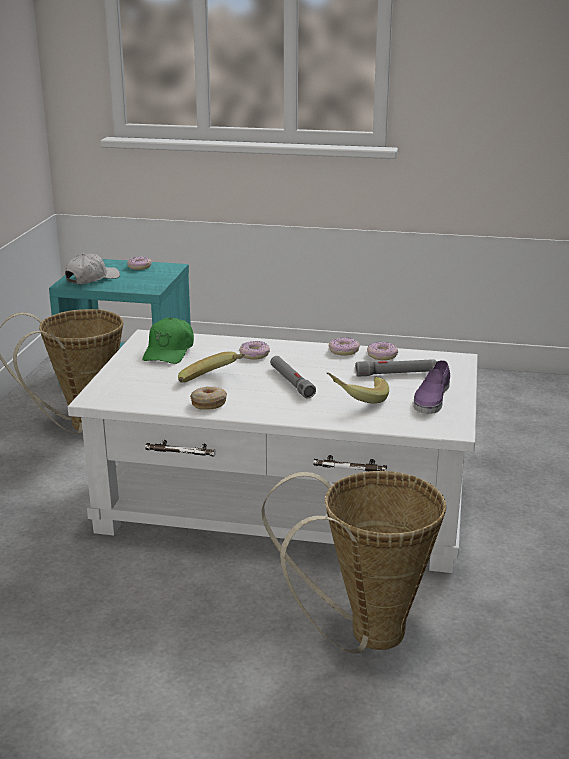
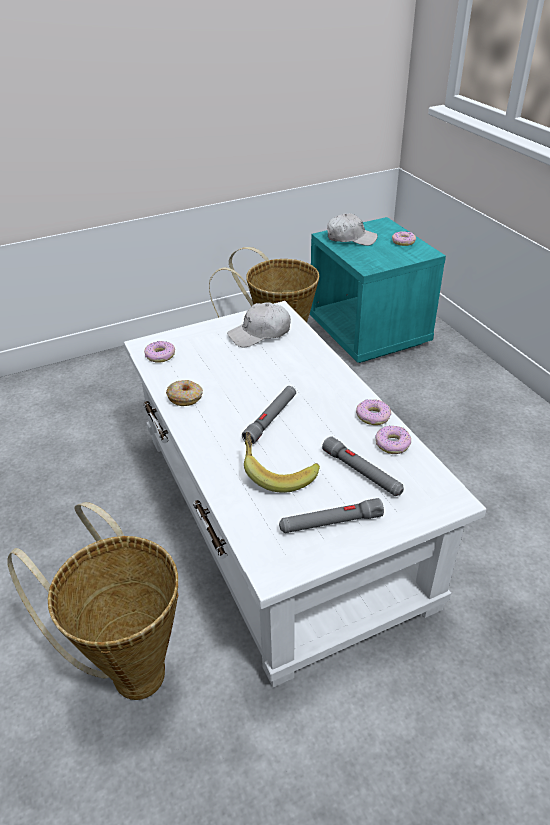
camera: 55 degrees right, 15 degrees up
green cap [142,317,194,364] -> white cap [227,302,291,347]
banana [178,352,245,383] -> none
donut [239,341,270,359] -> donut moved to [144,341,175,362]
purple shoe [414,360,450,414] -> grey flashlight [279,498,384,533]

